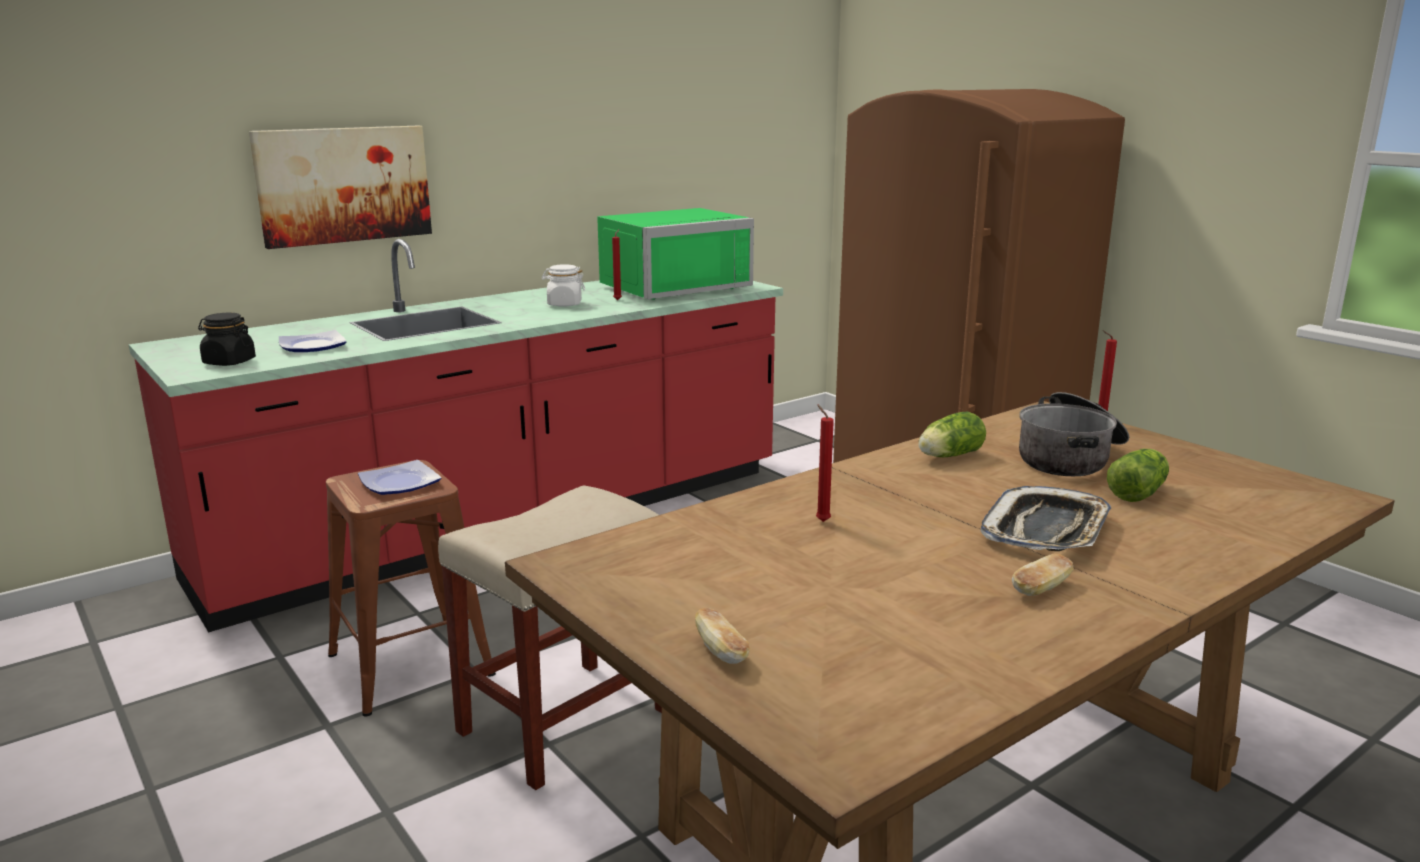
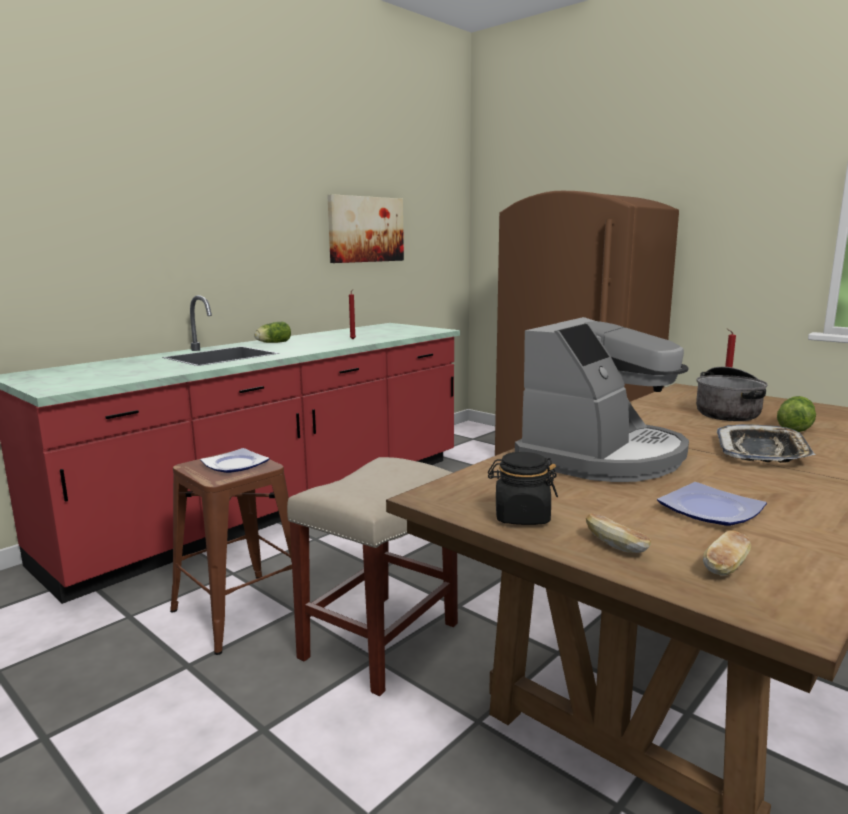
camera: 10 degrees left, 5 degrees down
black jar [198,313,256,366] -> black jar moved to [488,452,558,525]
picture [249,126,432,249] -> picture moved to [327,194,404,263]
plate [279,330,346,352] -> plate moved to [657,482,767,526]
white jar [542,265,585,307] -> none
green microwave [597,208,754,300] -> none
red candle [816,404,834,522] -> coffee machine [515,317,689,482]
lettuce [918,411,986,457] -> lettuce moved to [254,322,291,343]
bread [1012,554,1074,596] -> bread moved to [703,530,751,576]

